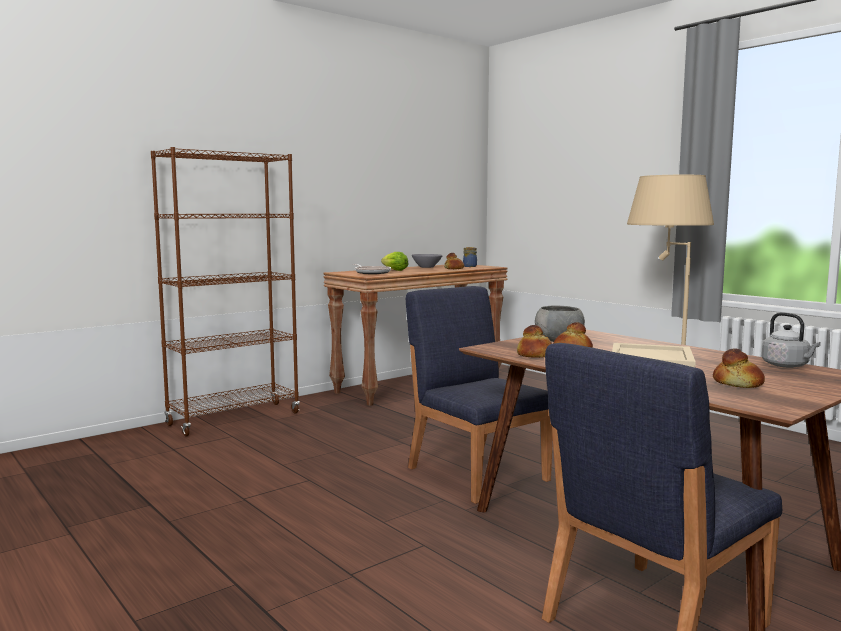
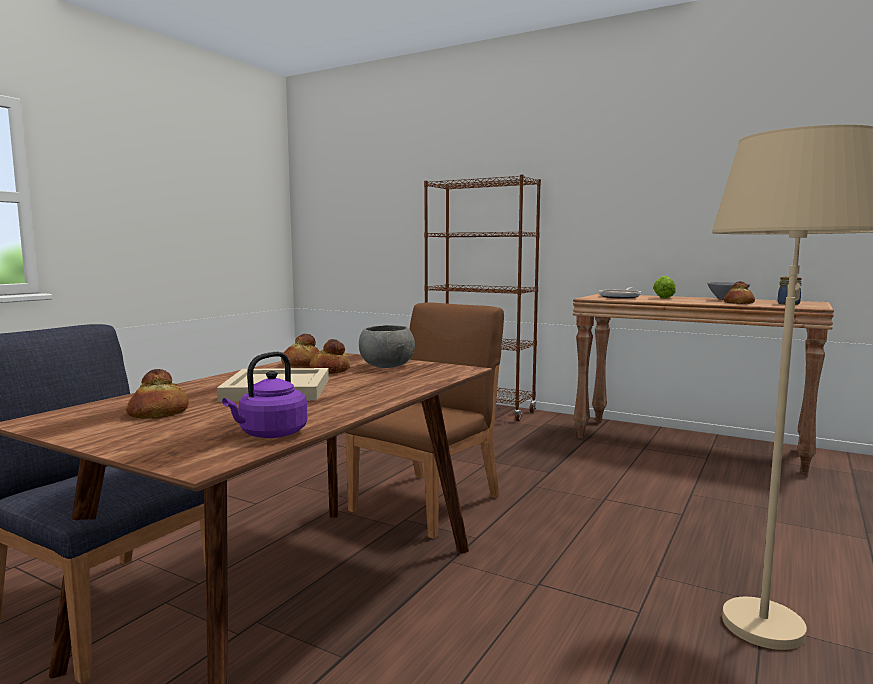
camera: 70 degrees right, 0 degrees up
blue chair [406,286,553,504] -> brown chair [345,302,504,539]
grey kettle [762,312,821,368] -> purple kettle [222,352,307,438]

